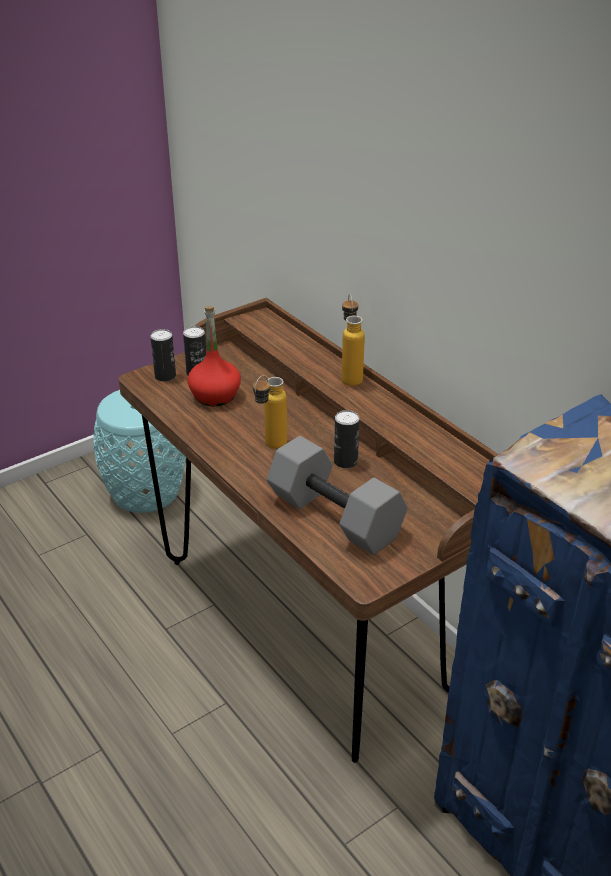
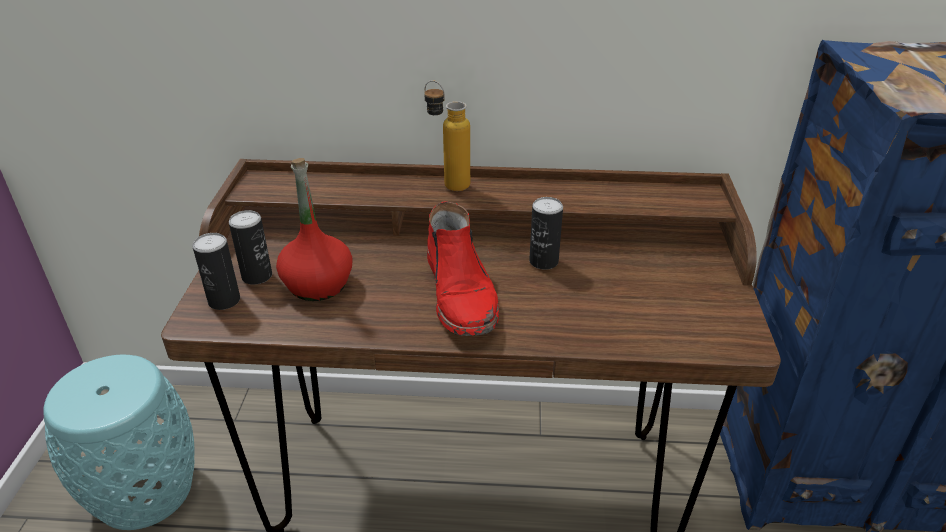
camera: 50 degrees left, 0 degrees up
bottle [253,375,287,449] -> red boot [427,202,499,336]
grey dumbbell [267,436,408,555] -> none

